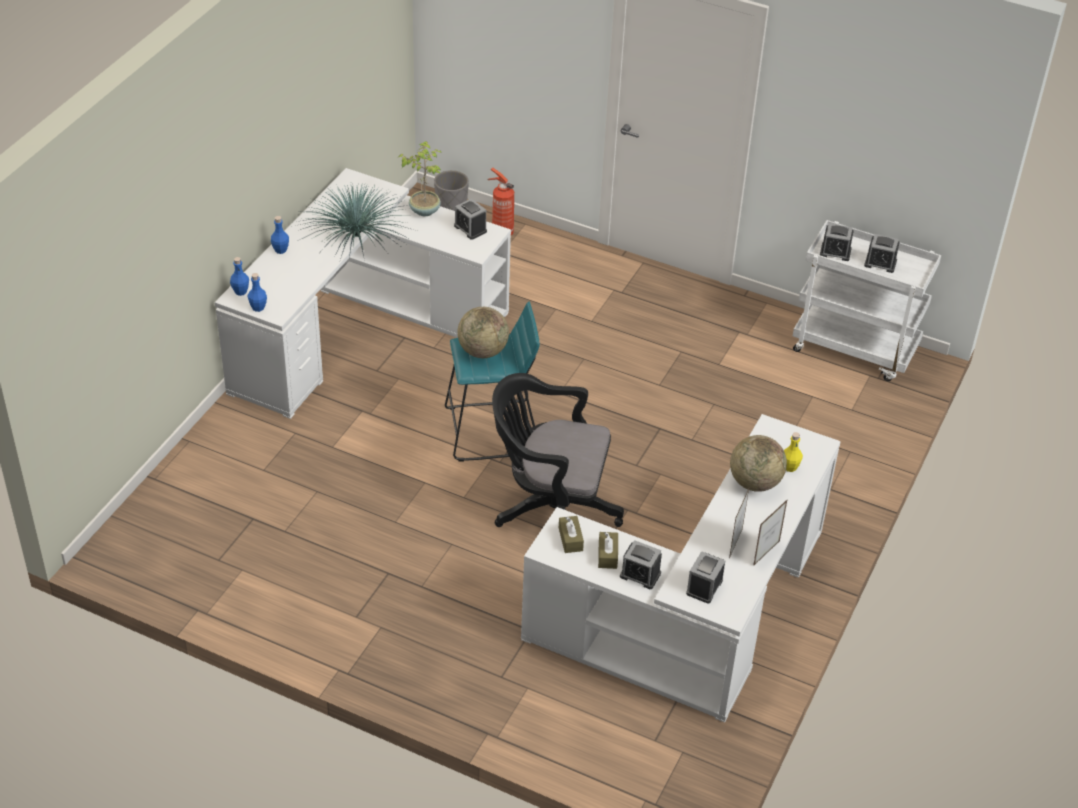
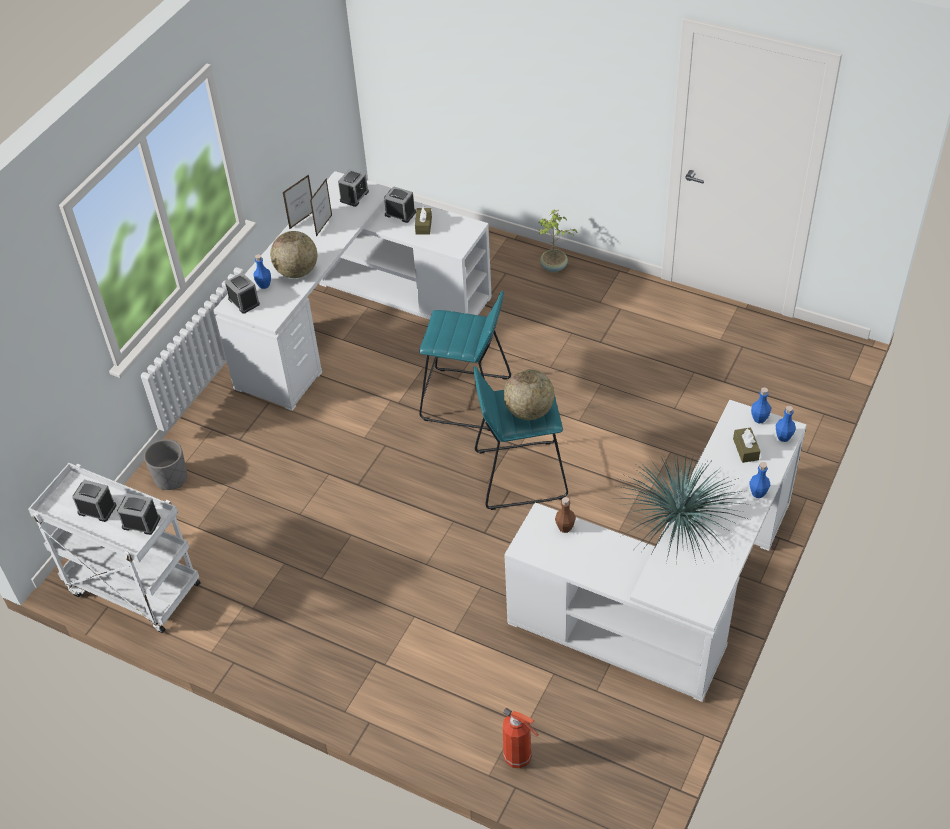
camera: 175 degrees left, 5 degrees up
potted plant [399,141,442,216] -> potted plant moved to [539,209,578,272]
grey planter [434,170,469,211] -> grey planter moved to [144,439,187,490]
alarm clock [454,198,487,240] -> alarm clock moved to [225,273,260,314]
black office chair [492,373,624,527] -> turquoise stool [419,291,511,431]
brown tissue box [559,516,584,553] -> brown tissue box moved to [733,427,760,463]
yellow bottle [784,432,803,472] -> blue bottle [254,254,271,289]
none -> brown bottle [555,497,576,533]

